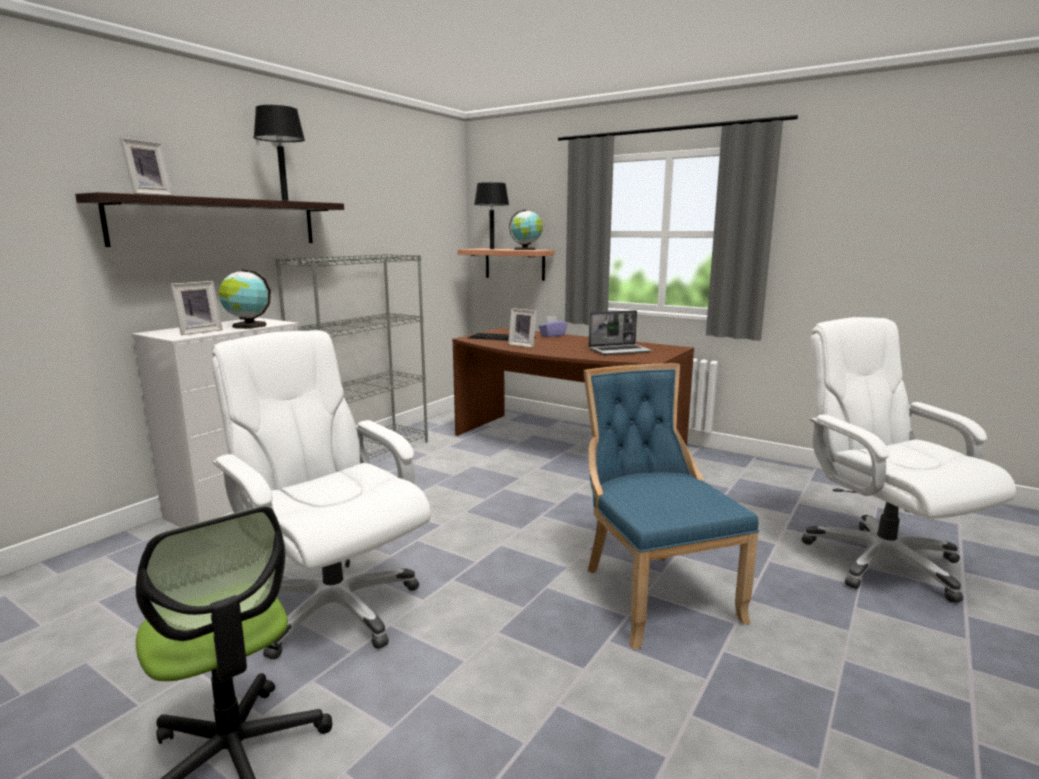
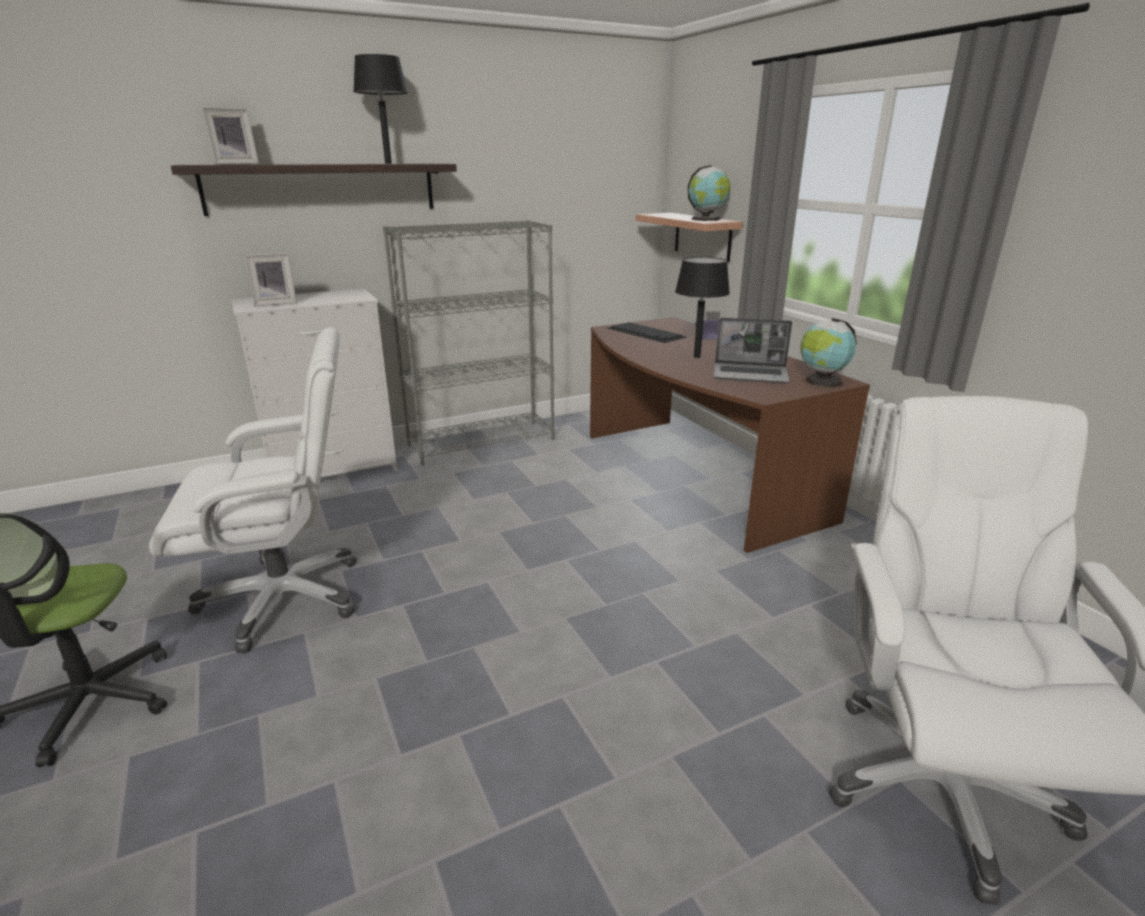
camera: 30 degrees right, 10 degrees up
white office chair [212,330,431,659] -> white office chair turned 90 degrees clockwise [149,327,357,653]
globe [219,270,271,329] -> globe moved to [800,318,857,388]
black table lamp [474,182,509,249] -> black table lamp moved to [675,257,730,358]
picture frame [508,308,537,348] -> none
blue chair [583,363,759,650] -> none

